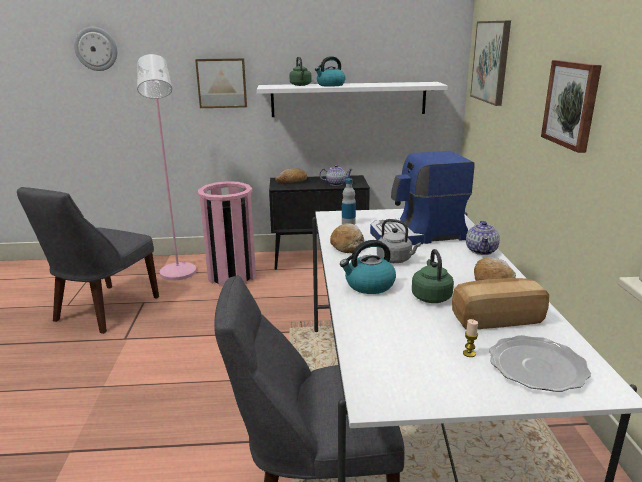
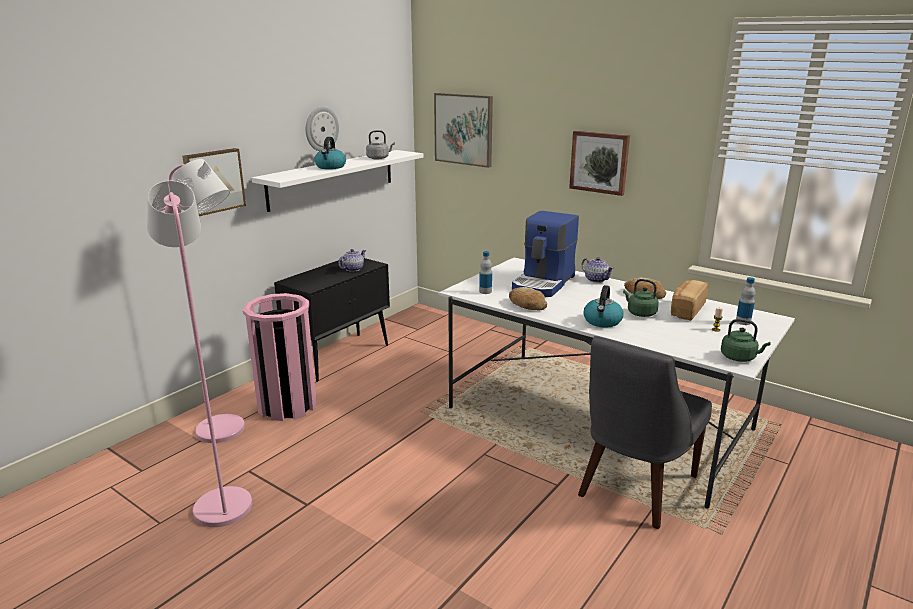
camera: 50 degrees left, 0 degrees up
grey chair [17,187,159,334] -> pink floor lamp [147,181,252,527]
wall clock [74,27,117,71] -> wall clock moved to [306,106,339,151]
bread [276,168,307,183] -> none
green kettle [289,57,312,86] -> green kettle moved to [721,319,771,362]
grey kettle [377,219,421,263] -> grey kettle moved to [366,130,395,159]
plate [489,335,591,392] -> bottle [736,277,755,325]

